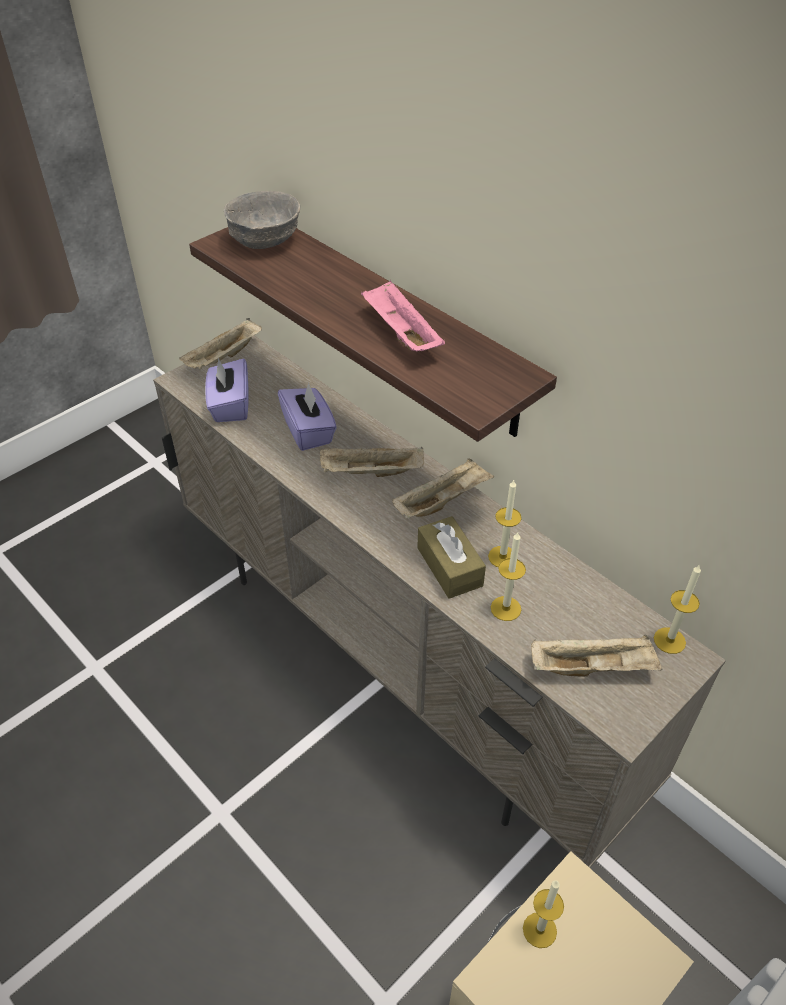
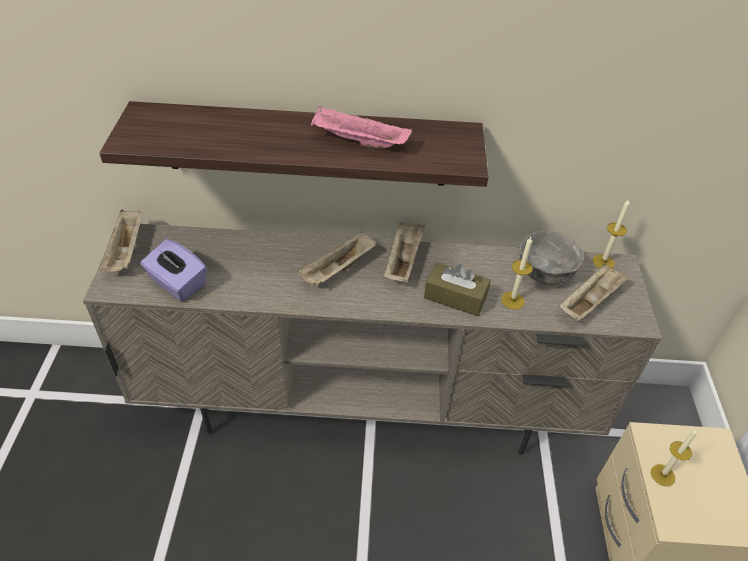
camera: 45 degrees left, 0 degrees up
grey bowl [224,191,300,249] -> grey bowl moved to [520,230,584,285]
purple tissue box [278,383,337,451] -> none
candle [488,479,522,567] -> none

